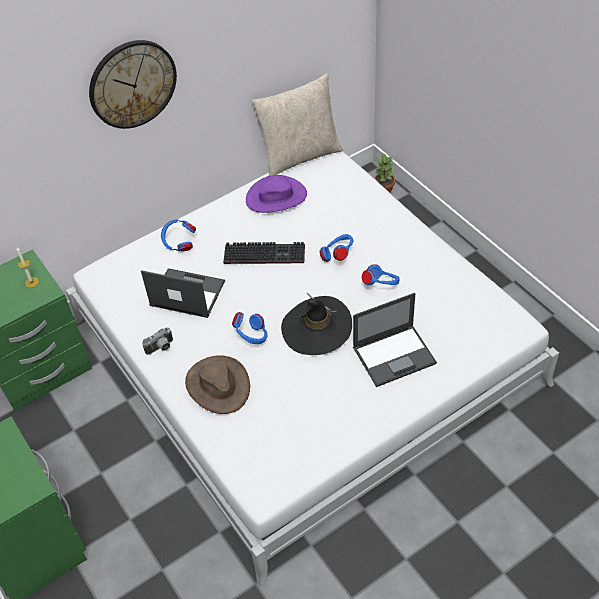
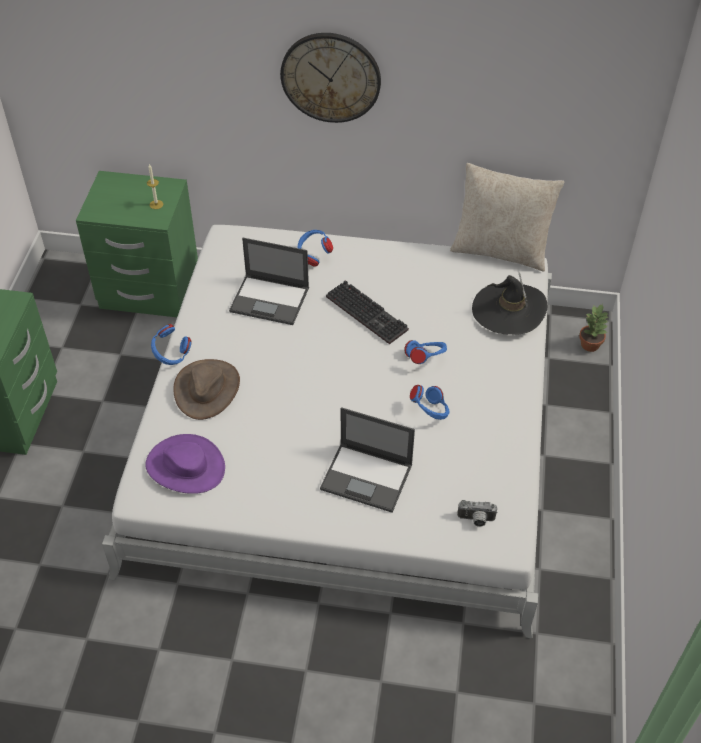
camera: 40 degrees right, 0 degrees up
laptop [141,268,225,318] -> laptop turned 135 degrees clockwise [229,238,309,325]
camera [142,328,173,355] -> camera moved to [457,500,498,527]
blue headphones [232,312,267,344] -> blue headphones moved to [151,324,191,365]
purple hat [246,175,307,213] -> purple hat moved to [145,434,225,494]
black hat [281,293,352,355] -> black hat moved to [472,273,547,335]

